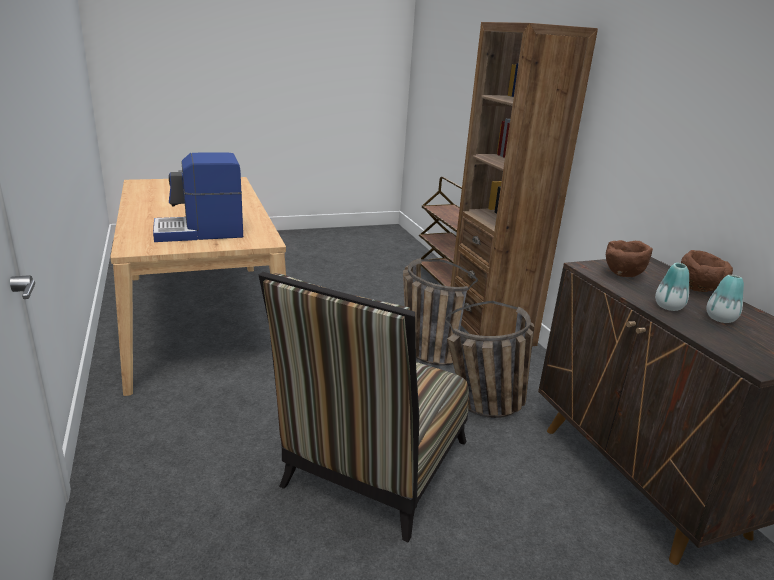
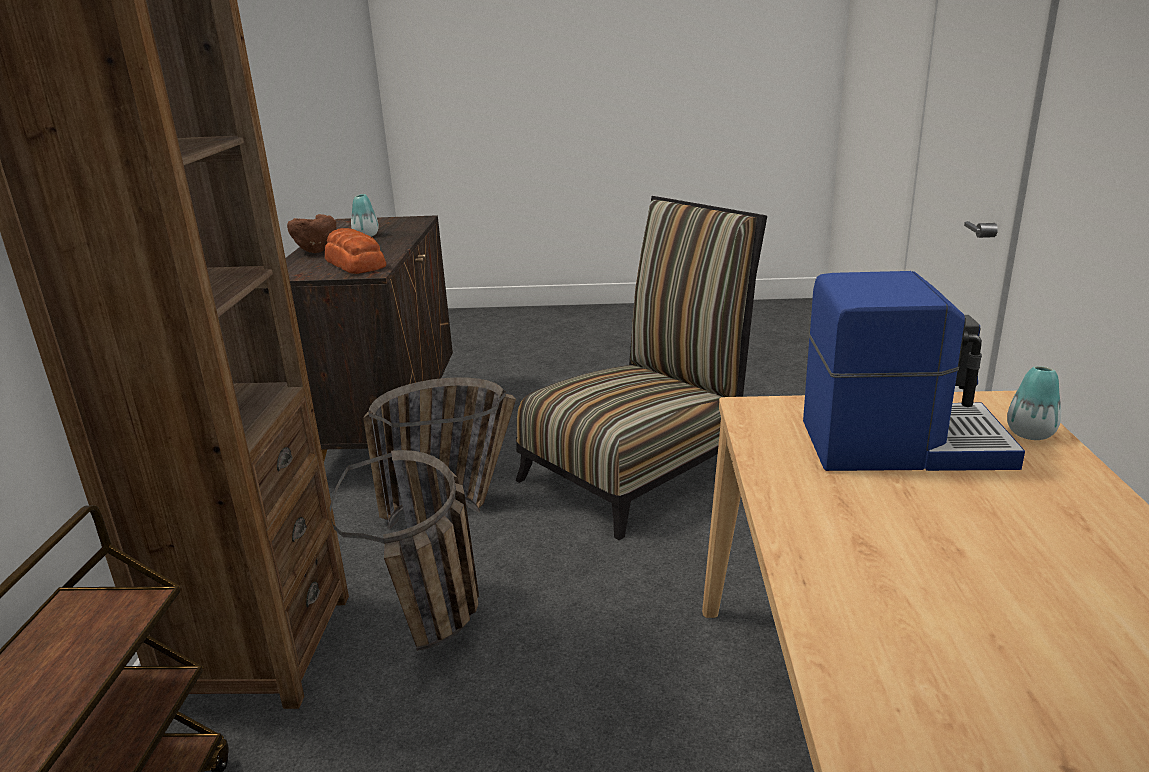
camera: 155 degrees left, 0 degrees up
brown bowl [606,240,653,277] -> bread [325,228,387,274]
vase [655,263,689,311] -> vase moved to [1007,366,1061,440]

